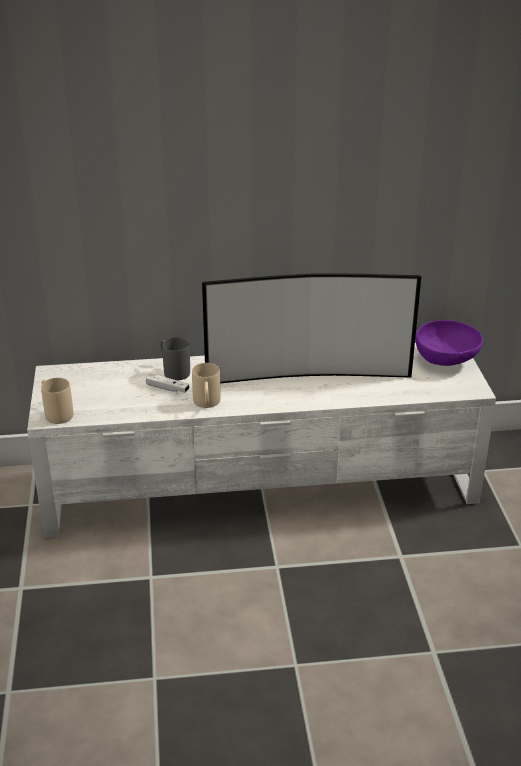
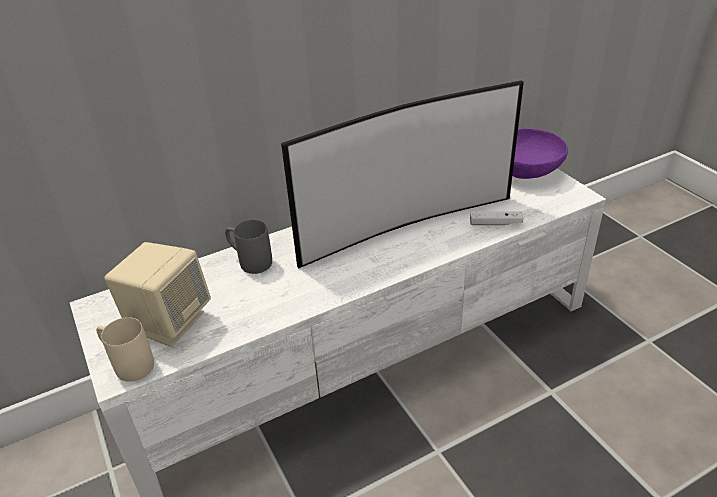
camera: 20 degrees left, 5 degrees up
white game controller [146,373,189,393] -> white game controller moved to [470,211,523,225]
beige mug [192,363,221,408] -> none
none -> beige speaker [104,242,211,347]

